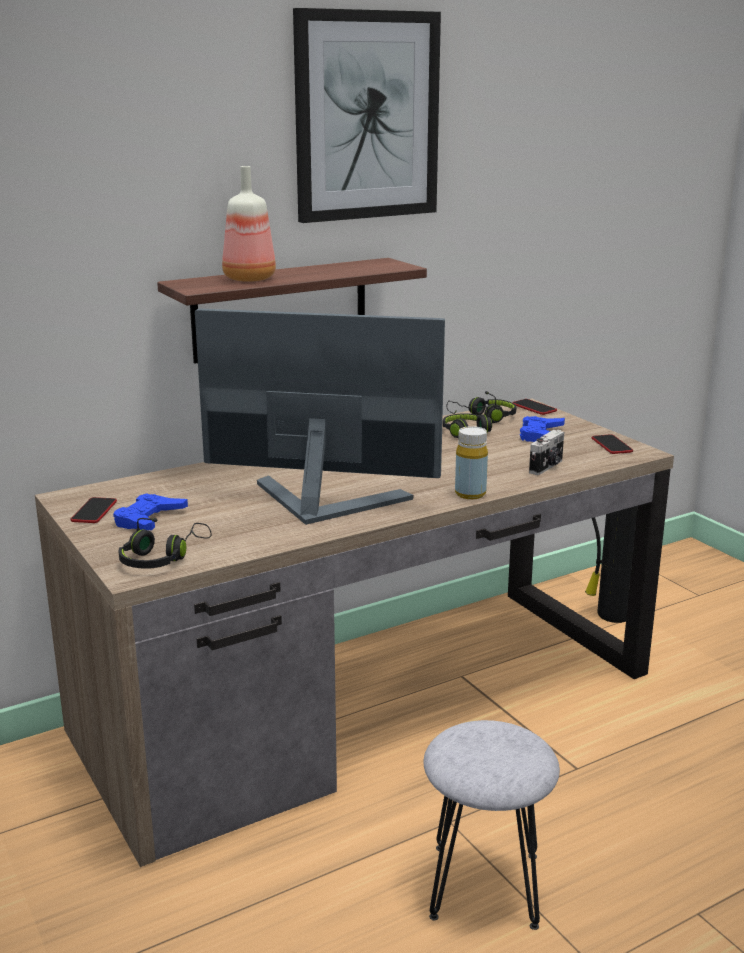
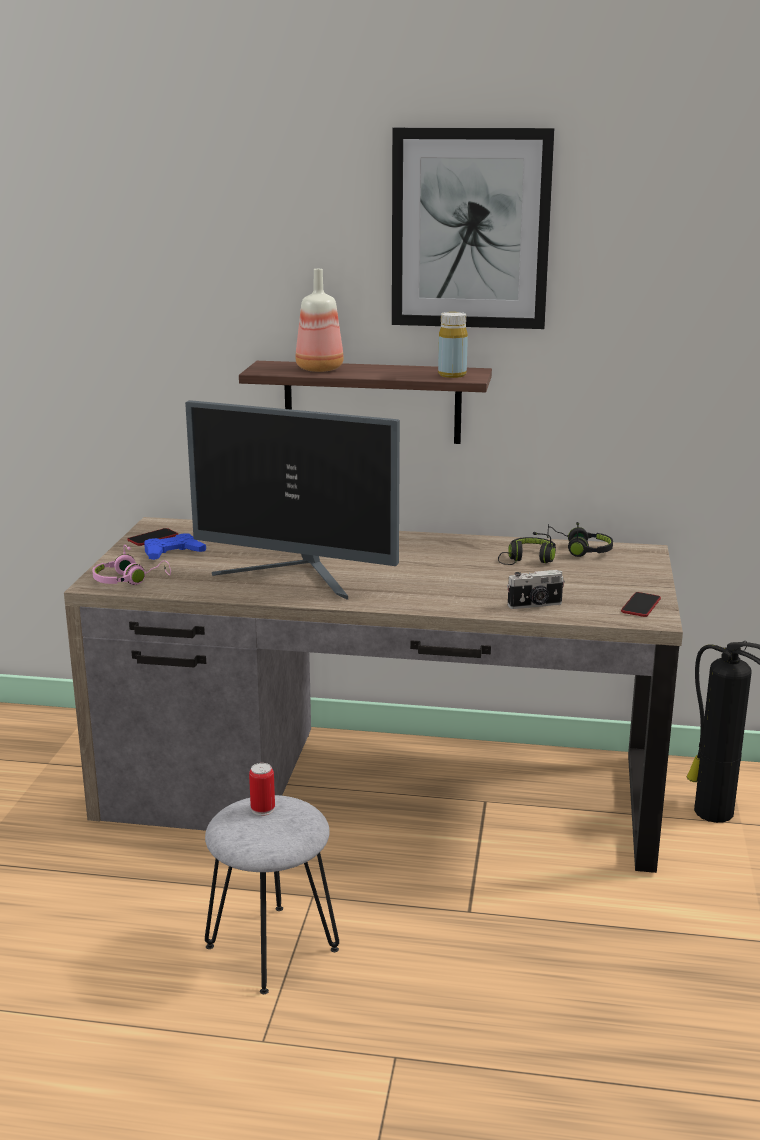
camera: 40 degrees right, 0 degrees up
black headphones [118,518,212,569] -> pink headphones [92,545,171,585]
monitor [195,309,445,525] -> monitor turned 150 degrees clockwise [185,400,400,600]
yellow bottle [455,426,488,499] -> yellow bottle moved to [438,312,468,378]
phone [512,399,557,415] -> none
blue game controller [520,416,565,442] -> none
none -> can [249,763,275,816]

